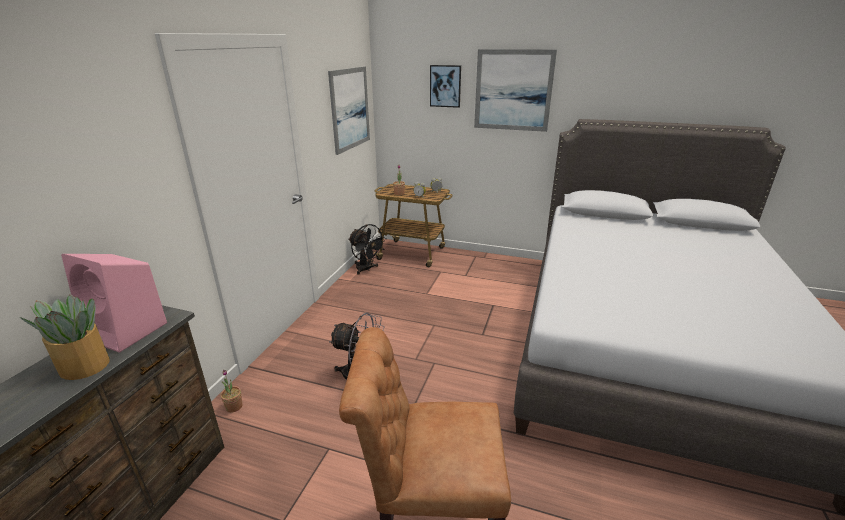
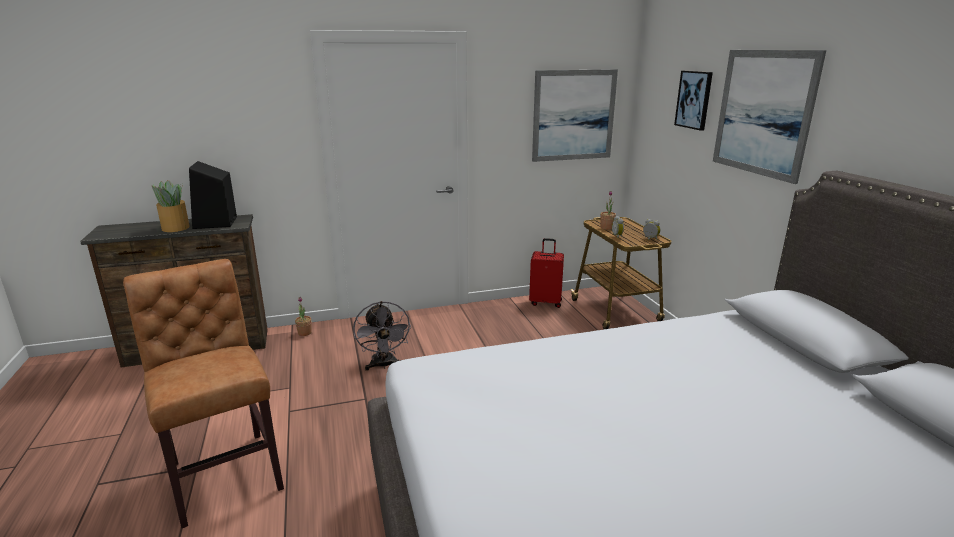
camera: 55 degrees right, 5 degrees down
pink speaker [61,254,167,353] -> black speaker [189,161,237,229]
black fan [349,224,387,275] -> red suitcase [529,238,564,308]

